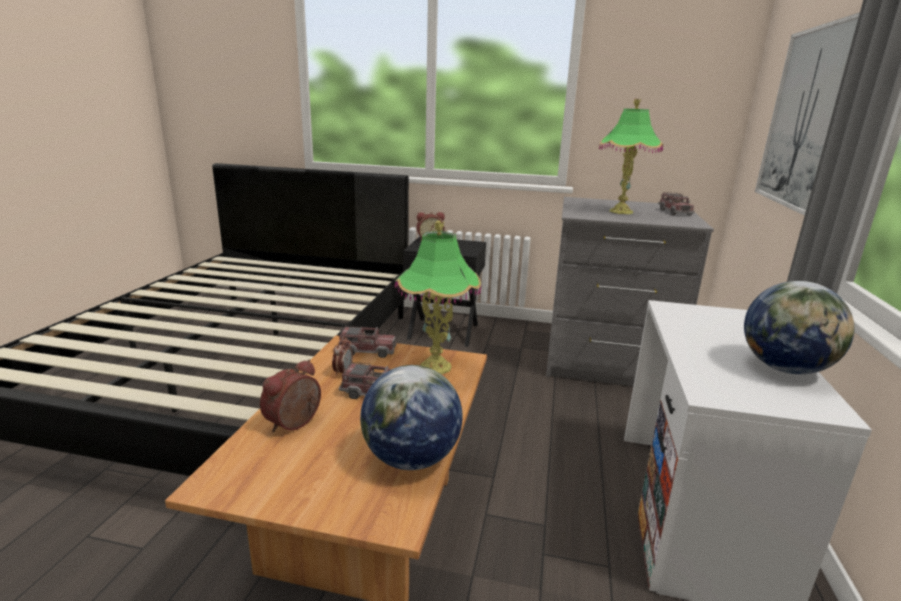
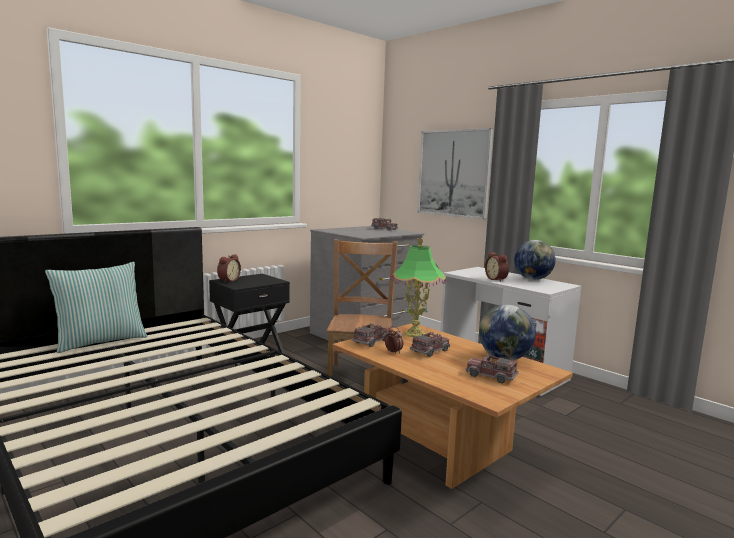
camera: 55 degrees left, 10 degrees down
alarm clock [260,360,321,432] -> alarm clock moved to [485,252,509,282]
table lamp [599,99,663,214] -> none
none -> pillow [45,262,148,353]
none -> brown chair [327,239,398,377]
none -> toy truck [465,354,519,384]

